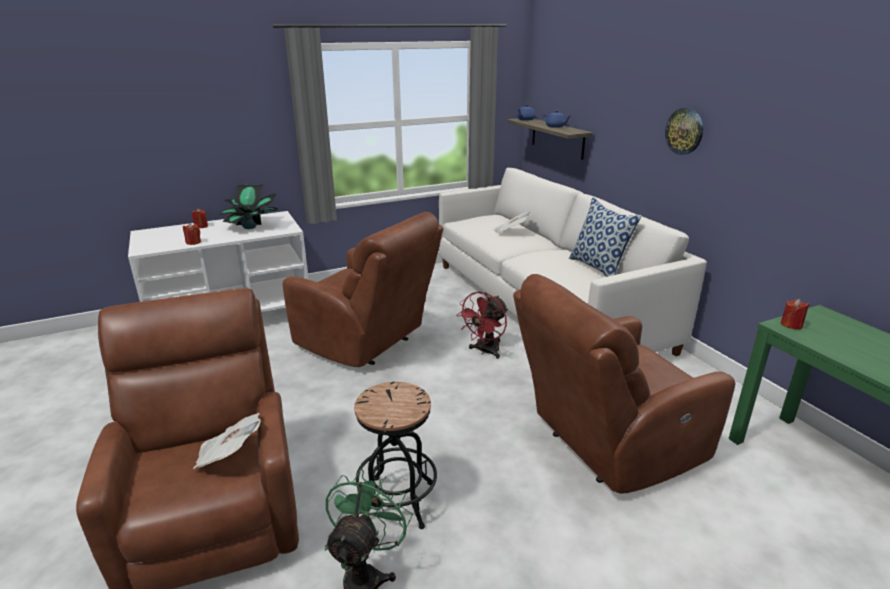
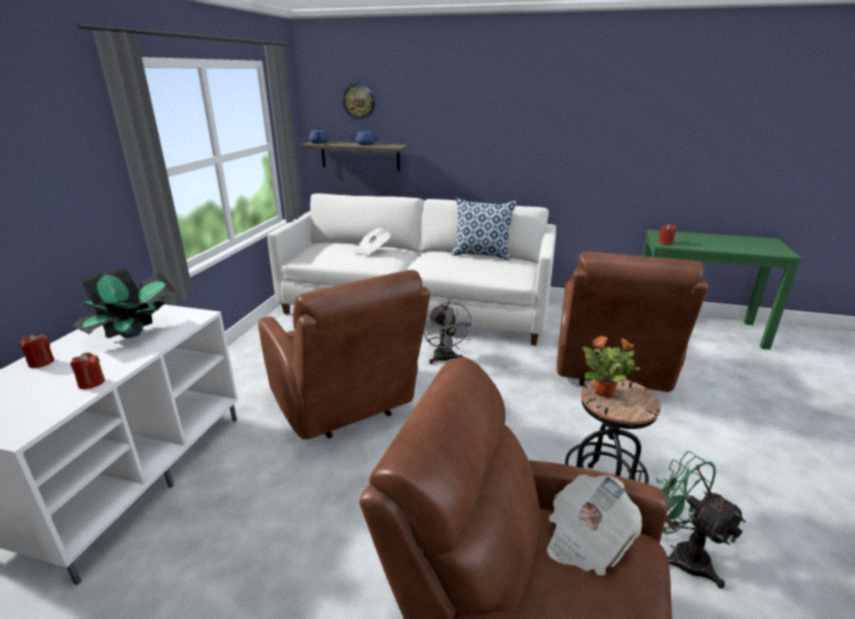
camera: 50 degrees left, 0 degrees up
brown armchair [283,212,443,367] -> brown armchair turned 75 degrees clockwise [258,270,430,440]
red fan [457,292,508,359] -> grey fan [423,302,475,364]
wall clock [665,108,703,155] -> wall clock moved to [342,83,375,120]
none -> potted plant [582,336,640,398]

